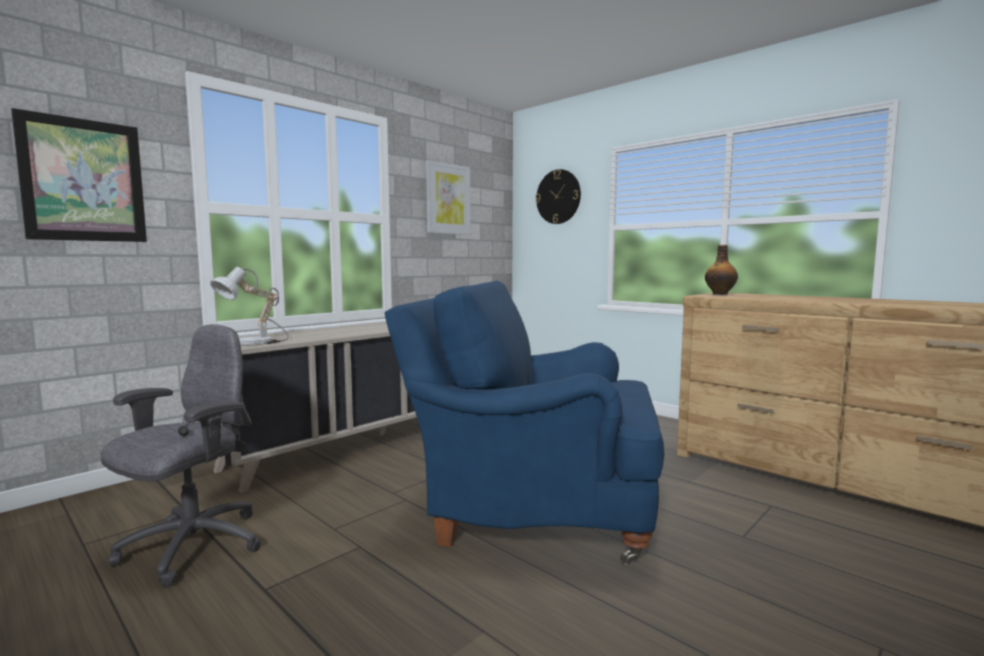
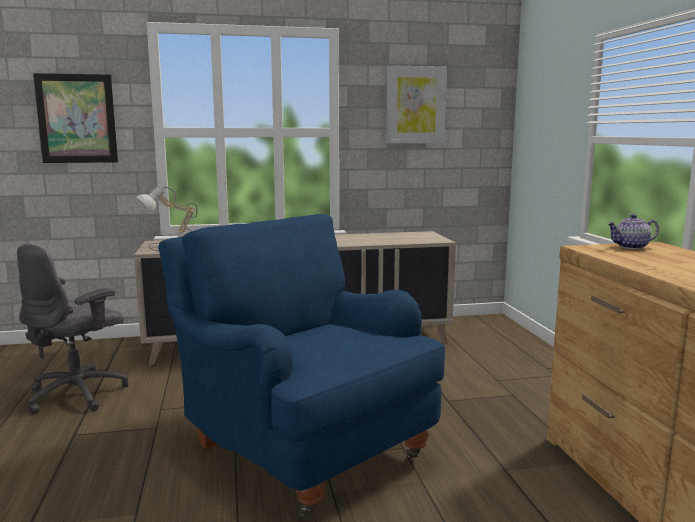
camera: 35 degrees right, 5 degrees up
grey office chair [101,324,261,587] -> grey office chair turned 150 degrees clockwise [17,244,128,414]
wall clock [536,169,581,224] -> none
bottle [705,245,738,295] -> teapot [607,214,659,249]

